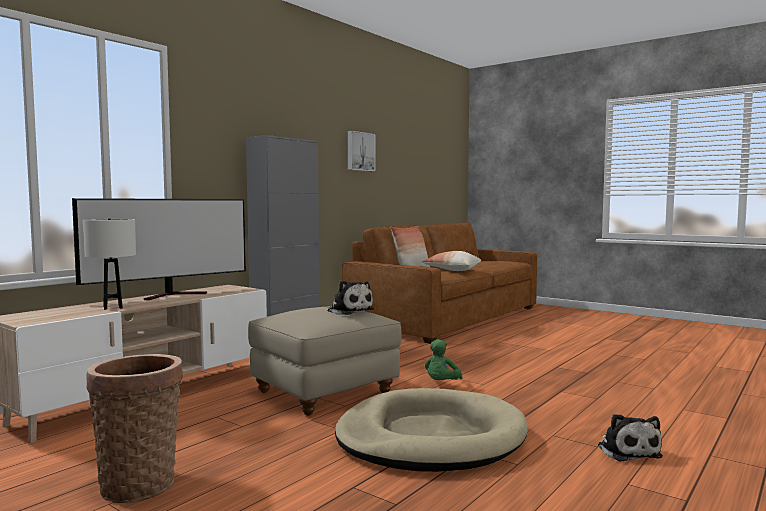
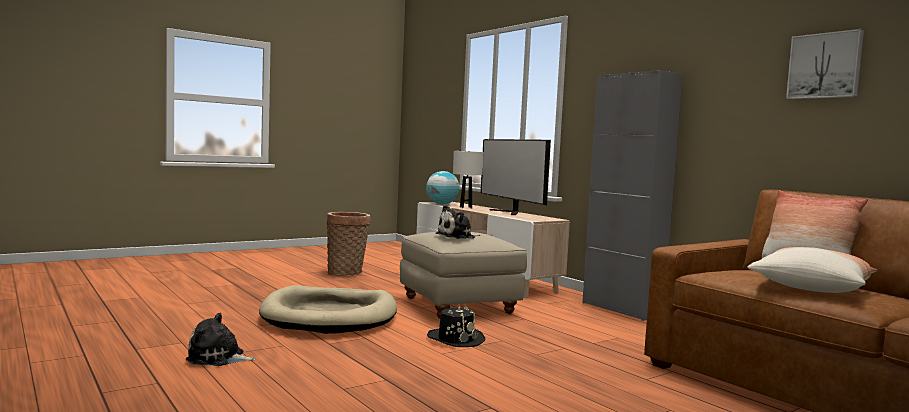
camera: 105 degrees right, 0 degrees up
green plush toy [424,339,463,380] -> black hat [427,306,485,347]
none -> globe [426,171,460,204]

